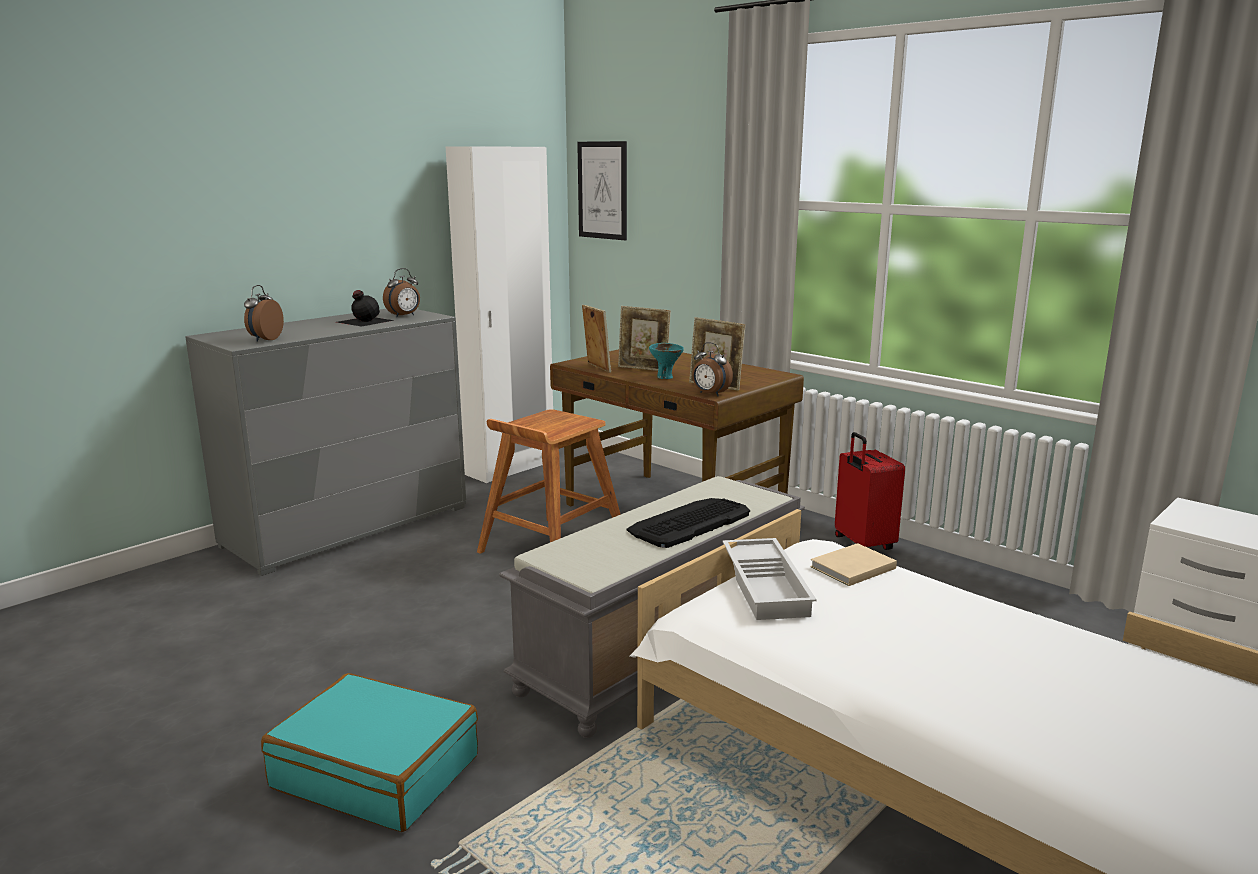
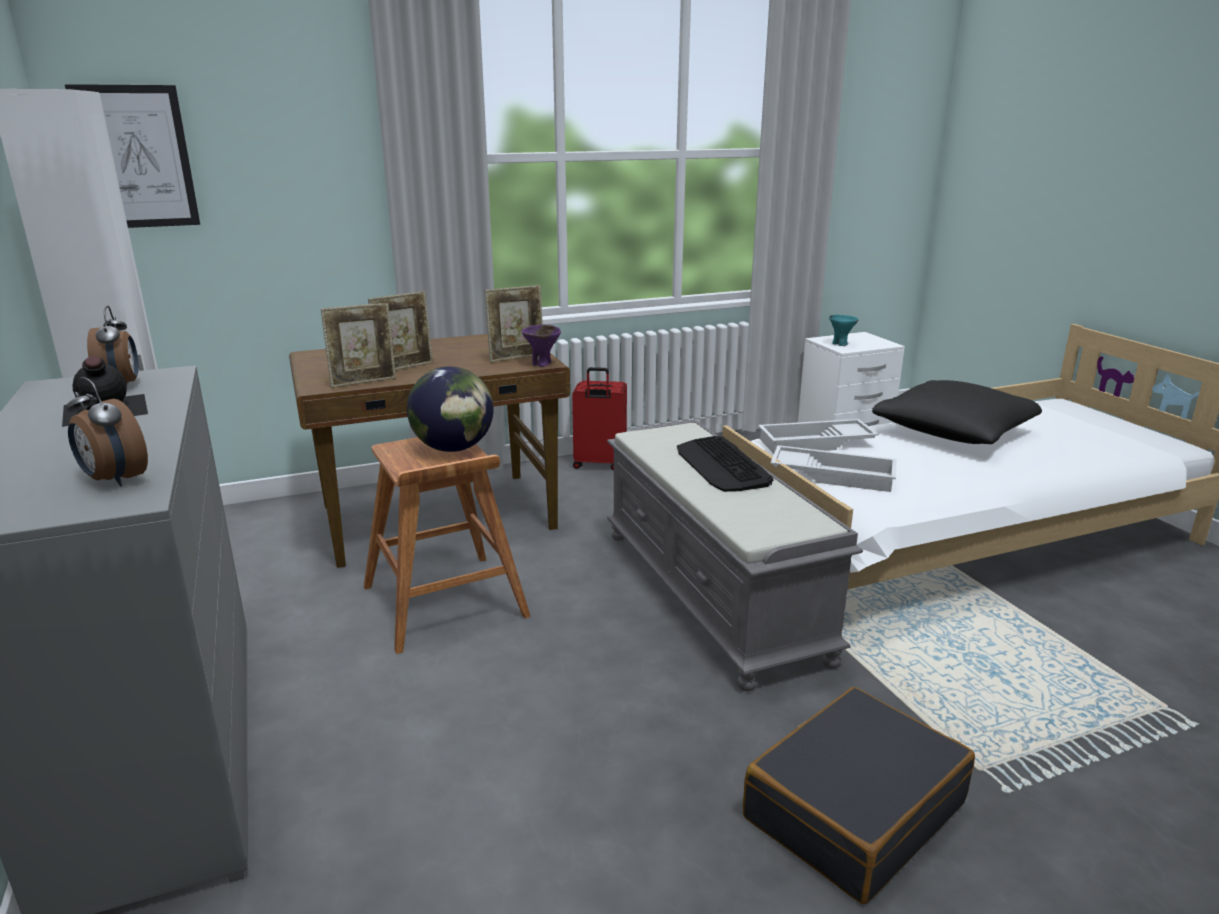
camera: 65 degrees left, 5 degrees up
turquoise suitcase [261,673,478,832] -> black suitcase [743,687,975,904]
picture frame [582,305,611,373] -> picture frame turned 150 degrees clockwise [321,303,396,388]
turquoise bowl [649,343,684,379] -> turquoise bowl moved to [829,314,859,346]
alarm clock [692,342,733,396] -> purple bowl [522,324,561,367]
beige book [810,543,897,586] -> white tray [758,419,879,454]
none -> globe [407,366,494,452]
none -> black pillow [872,380,1042,444]

